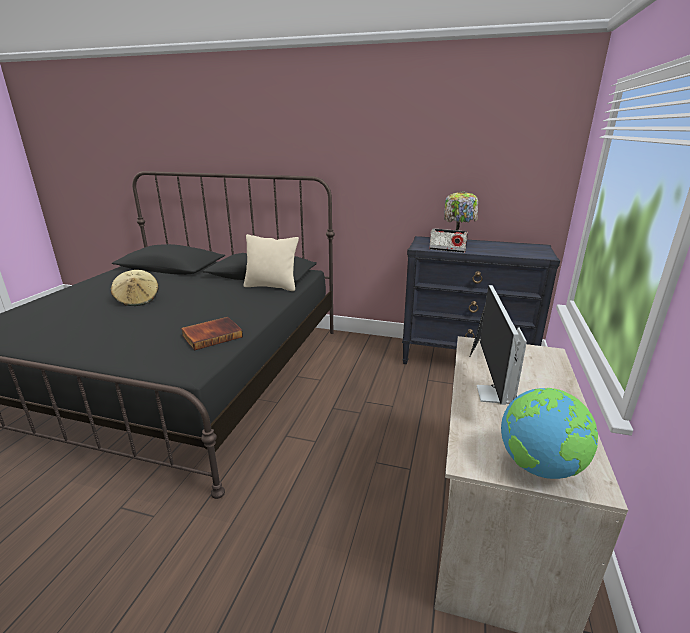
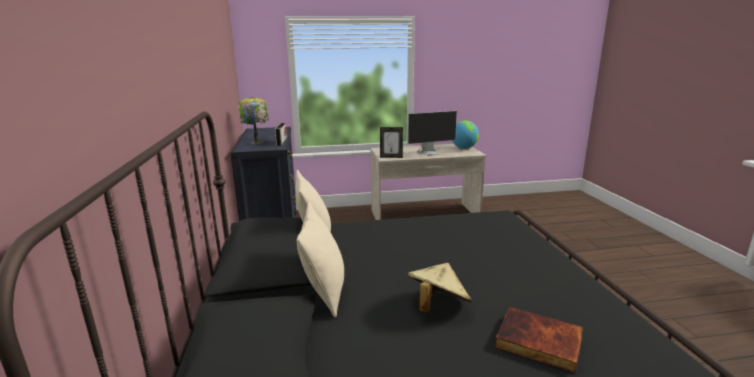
camera: 115 degrees left, 5 degrees down
book [181,317,243,350] -> book moved to [495,307,584,375]
none -> beige pillow [297,202,344,318]

